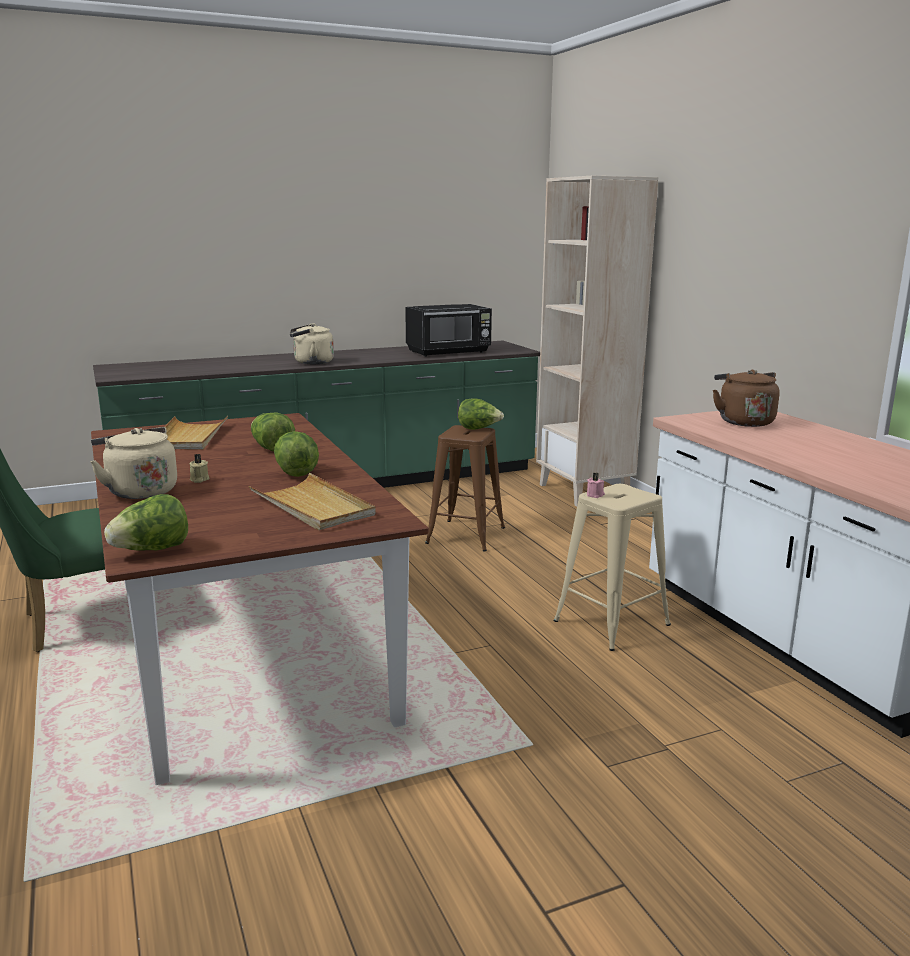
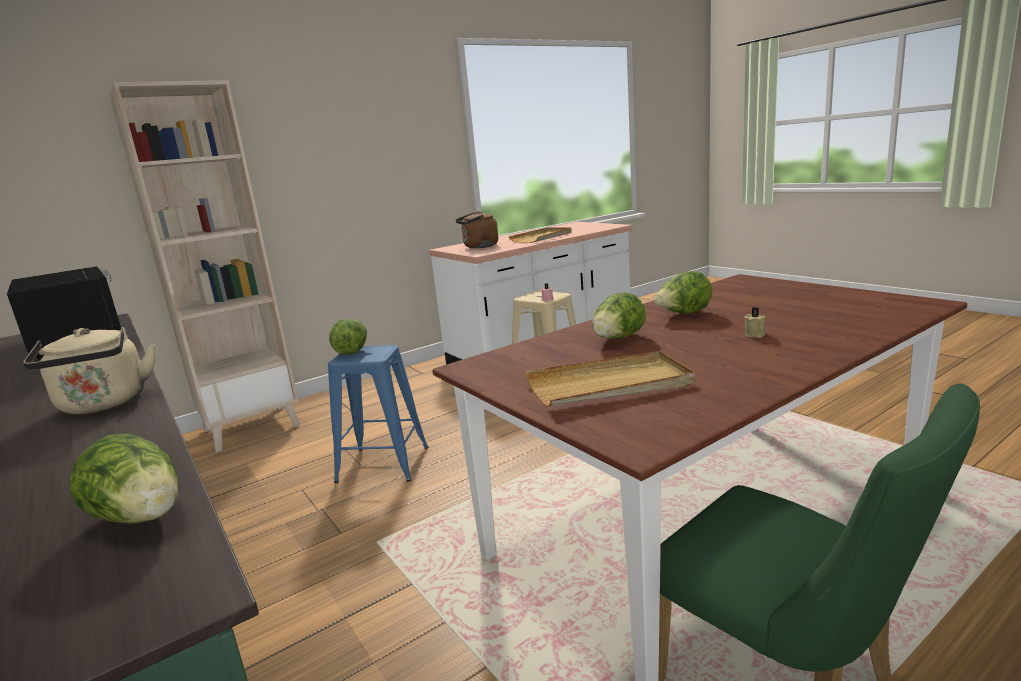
camera: 100 degrees left, 0 degrees up
beige kettle [90,427,177,499] -> none
lettuce [104,494,188,551] -> lettuce moved to [70,433,178,524]
beige tray [249,473,376,530] -> beige tray moved to [508,228,572,243]
brown stool [425,425,505,552] -> blue stool [328,345,428,483]

